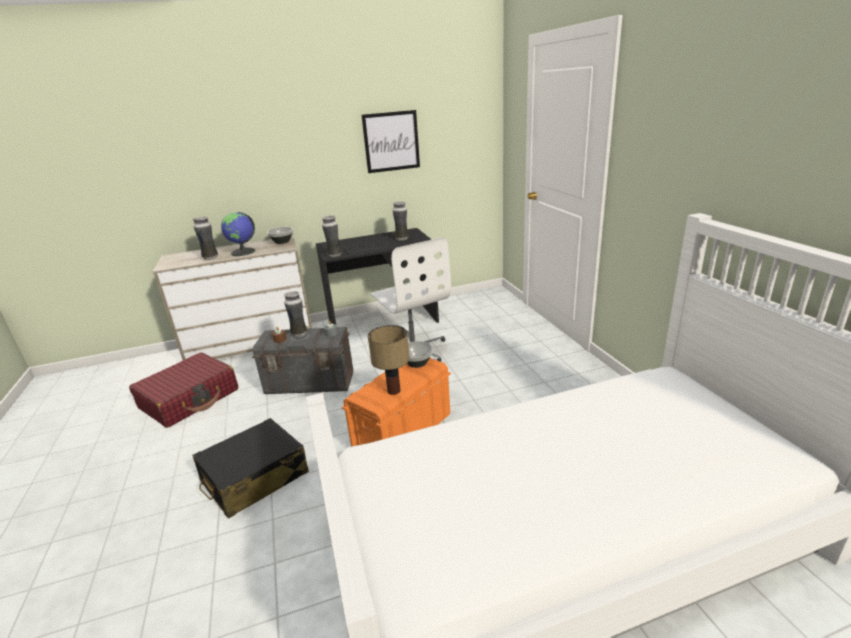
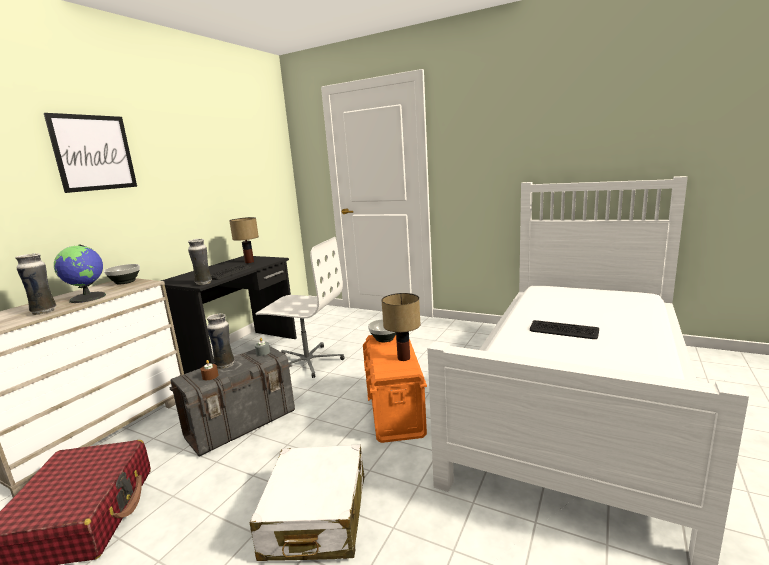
camera: 45 degrees left, 10 degrees down
black suitcase [192,418,309,518] -> white suitcase [249,445,365,561]
picture [361,110,420,173] -> picture moved to [44,113,137,193]
vase [393,201,409,240] -> table lamp [229,217,259,263]
none -> keyboard [530,320,599,339]

